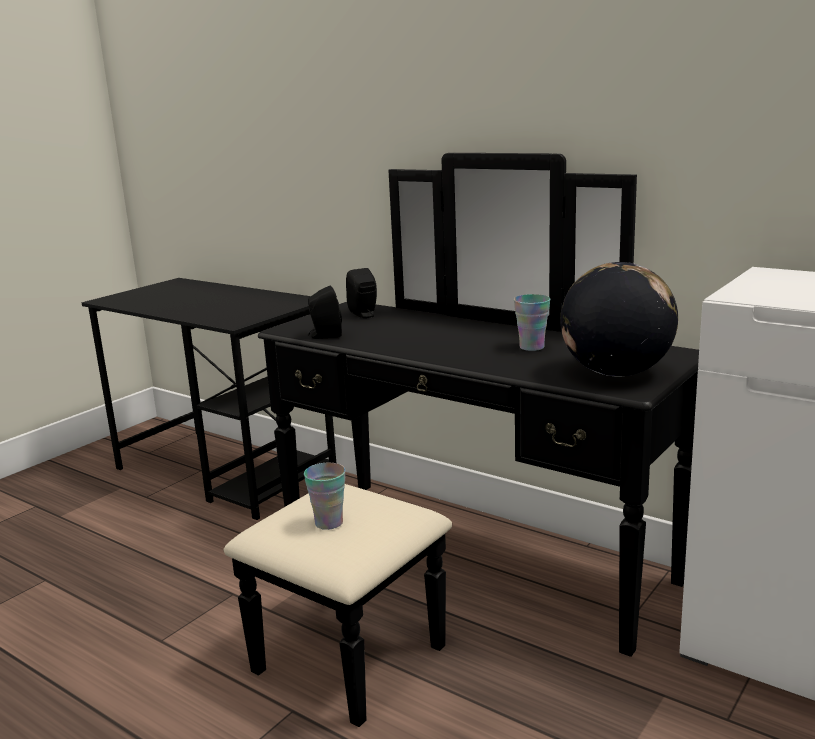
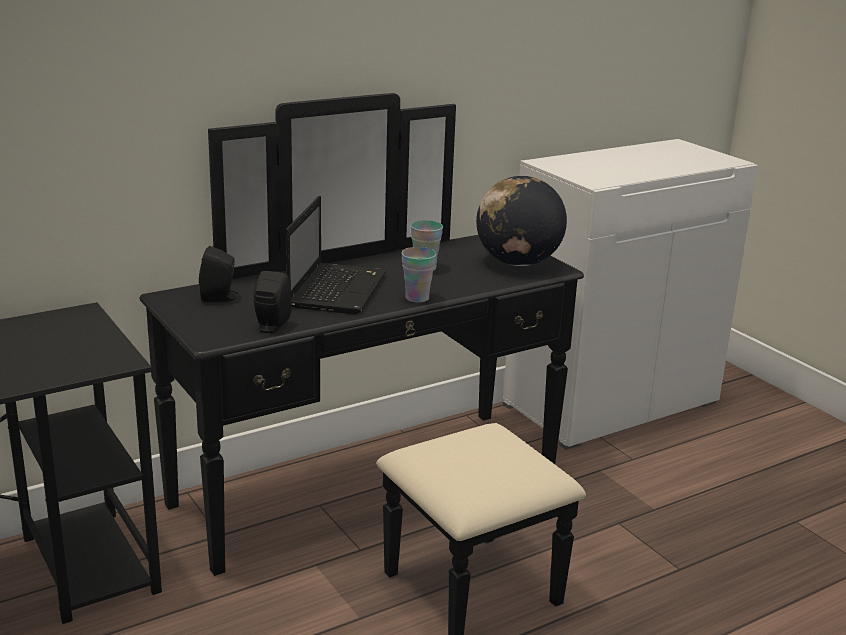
camera: 70 degrees left, 5 degrees up
cup [304,463,345,530] -> cup moved to [401,247,436,302]
none -> laptop [286,196,387,314]

